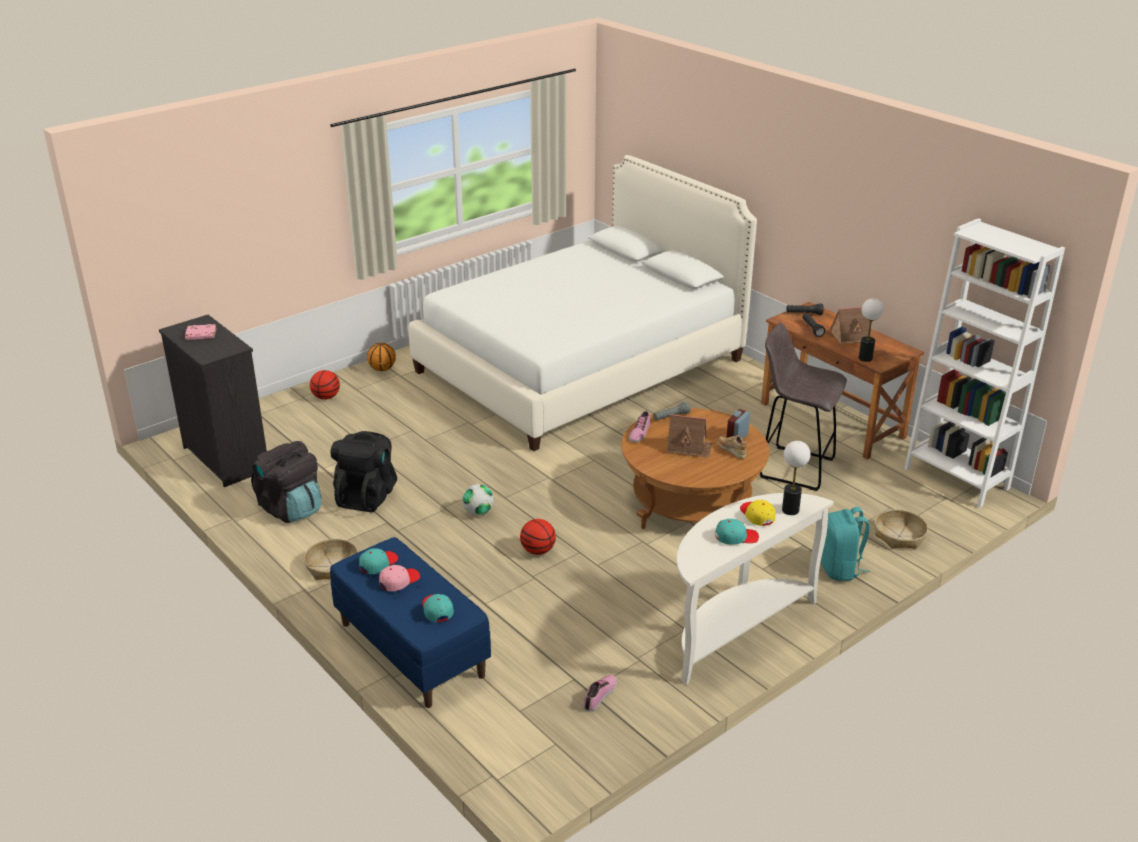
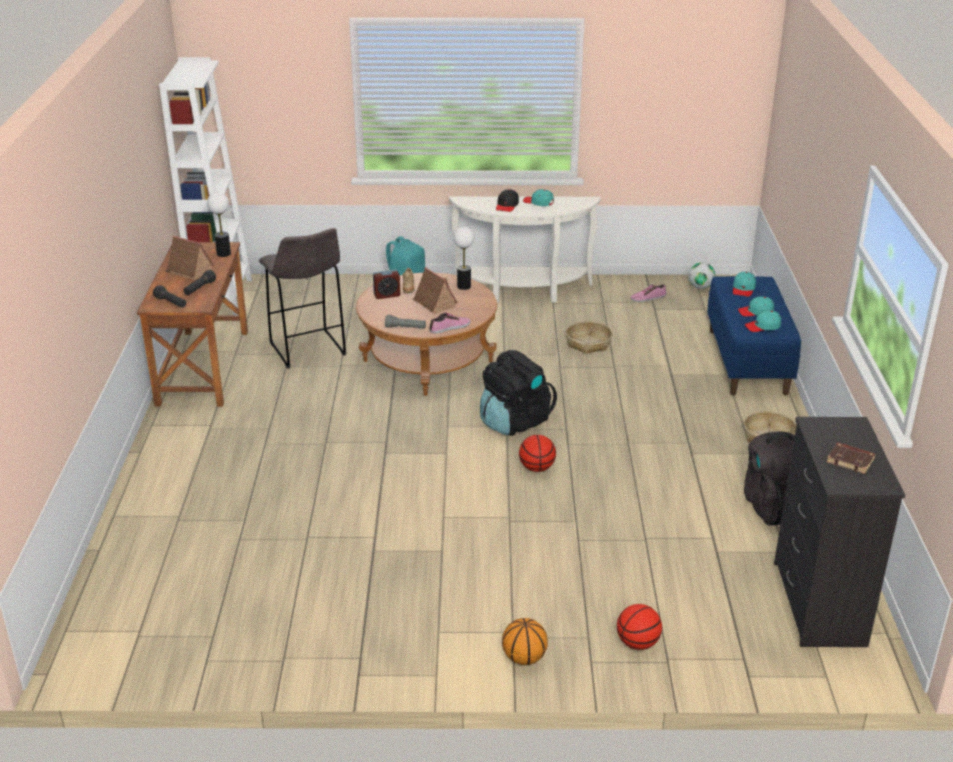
camera: 140 degrees left, 0 degrees up
pink book [185,324,217,340] -> brown book [827,442,875,474]
black backpack [331,431,397,512] -> black backpack moved to [480,350,557,436]
pink cap [379,565,420,591] -> turquoise cap [738,297,774,317]
white bed [409,155,757,451] -> none
football [462,484,494,516] -> football moved to [688,262,715,289]
basketball [520,519,556,555] -> basketball moved to [519,435,556,472]
yellow cap [740,500,776,526] -> black cap [496,189,519,212]
table lamp [782,441,810,515] -> table lamp moved to [453,227,474,290]
basket [875,510,928,549] -> basket moved to [566,321,612,354]

